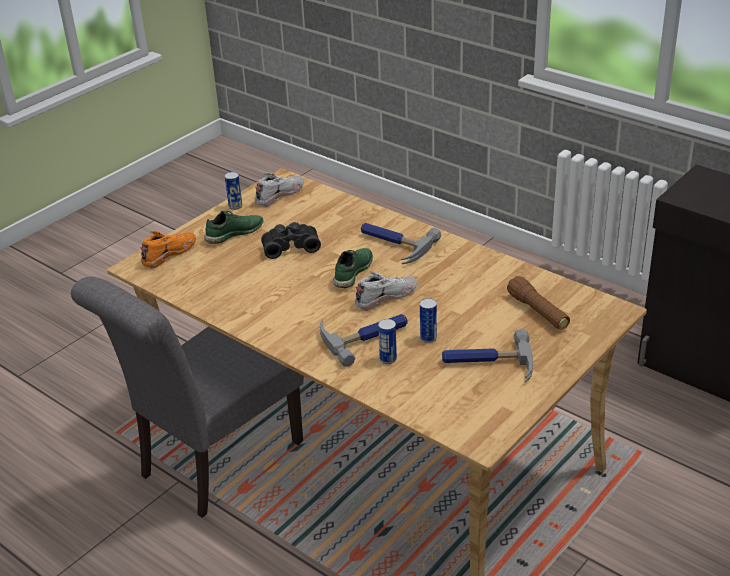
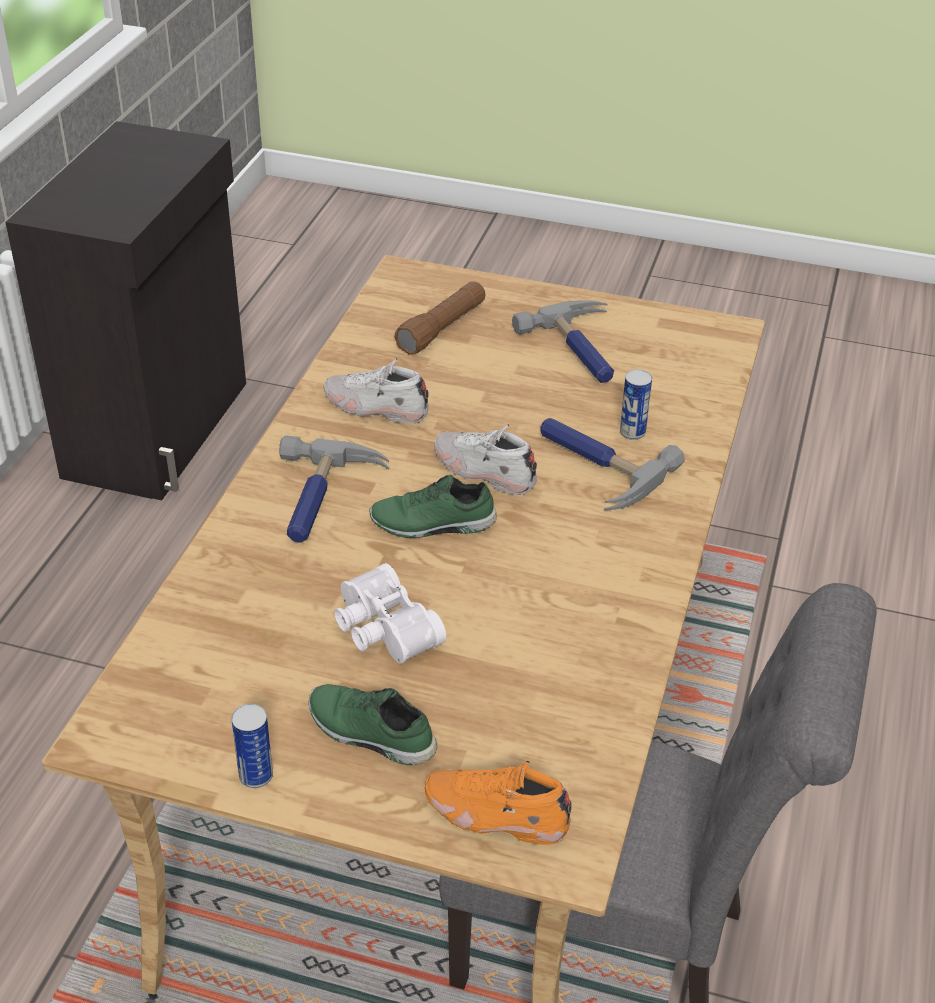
camera: 115 degrees left, 5 degrees up
white shoe [255,172,304,207] -> white shoe moved to [324,358,429,424]
black binoculars [261,222,321,259] -> white binoculars [334,563,446,664]
can [420,298,437,343] -> none

